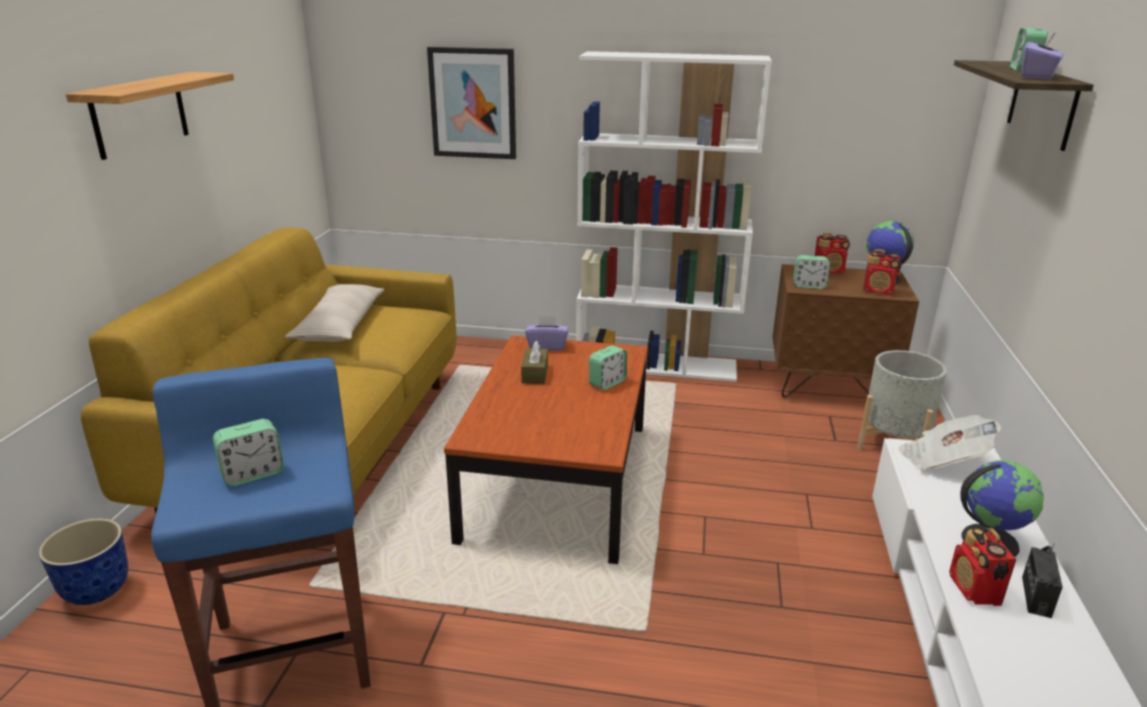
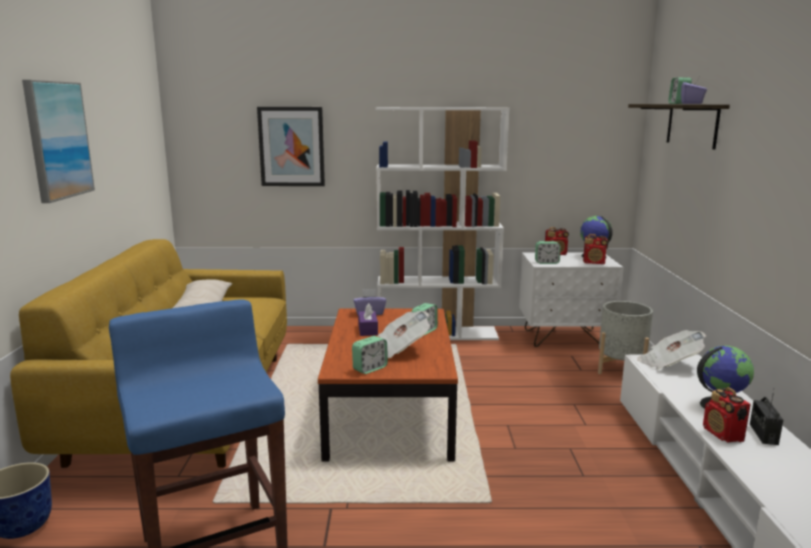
camera: 10 degrees left, 10 degrees down
shelf [66,72,234,160] -> picture [22,80,95,203]
alarm clock [213,419,284,486] -> alarm clock moved to [352,336,388,374]
brown tissue box [521,340,548,384] -> purple tissue box [358,304,378,336]
brown nightstand [773,264,919,397] -> white nightstand [519,252,624,347]
none -> newspaper [378,311,430,358]

